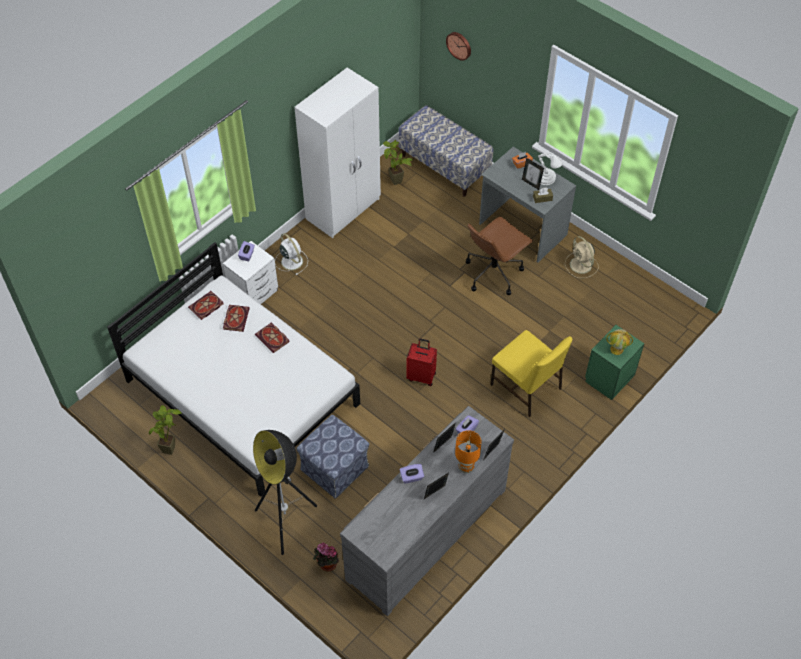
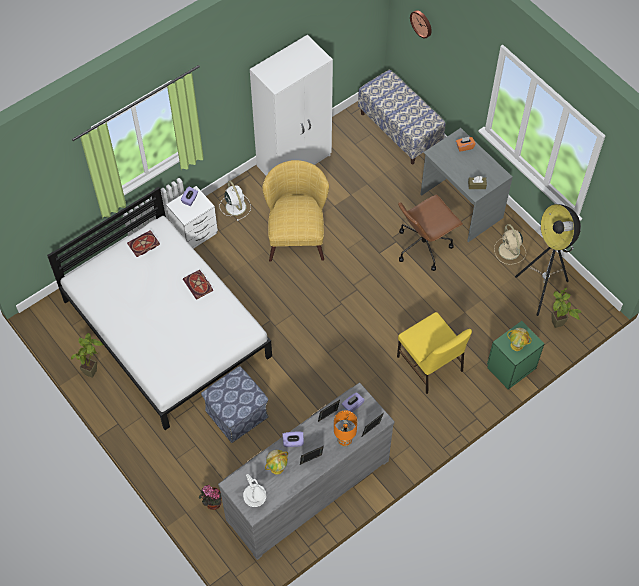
camera: 10 degrees right, 5 degrees up
book [223,305,250,332] -> none
floor lamp [253,430,317,555] -> floor lamp moved to [515,204,581,316]
potted plant [383,140,413,185] -> potted plant moved to [552,288,581,328]
red suitcase [406,338,437,386] -> none
picture frame [522,158,544,190] -> none
white table lamp [538,152,562,185] -> white table lamp moved to [243,474,266,507]
none -> yellow armchair [263,160,329,262]
none -> globe [265,450,288,475]

